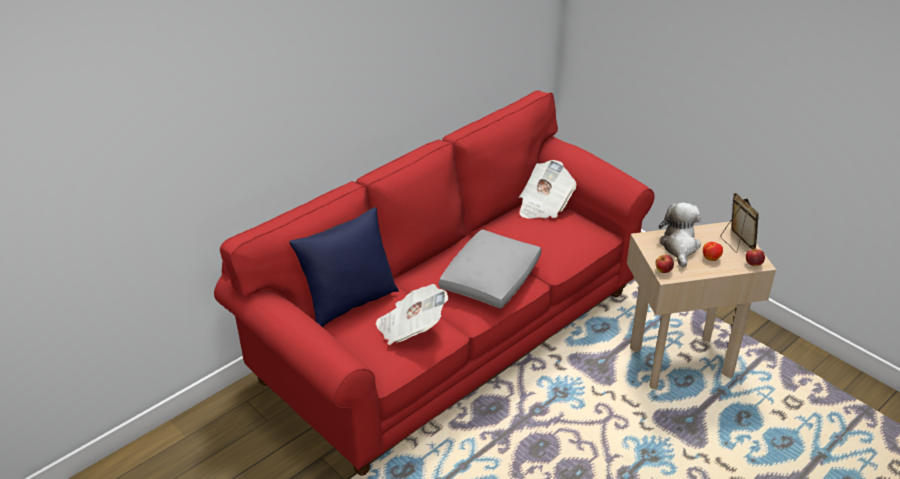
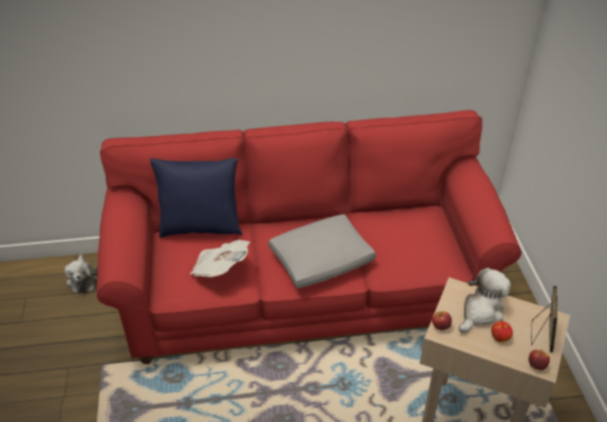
camera: 35 degrees right, 5 degrees up
newspaper [518,160,576,219] -> none
none -> plush toy [64,255,98,294]

